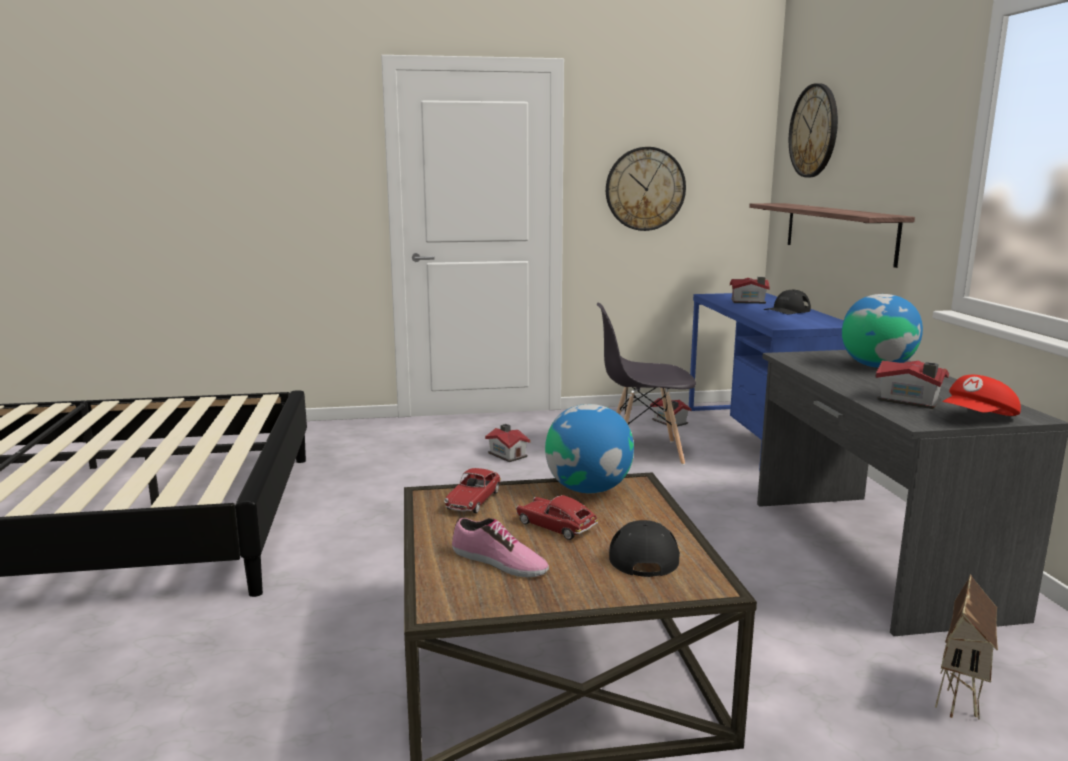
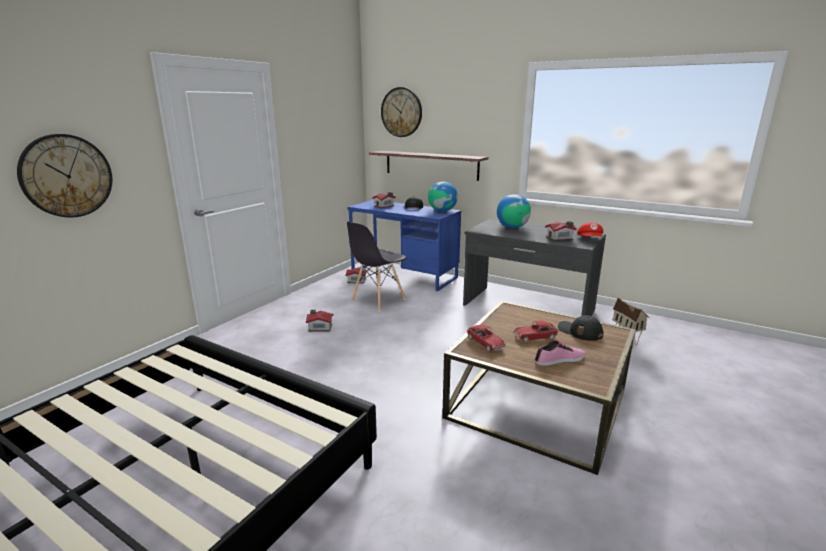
camera: 50 degrees left, 5 degrees up
globe [545,404,634,493] -> globe moved to [428,182,458,211]
wall clock [606,147,686,231] -> wall clock moved to [17,134,112,218]

